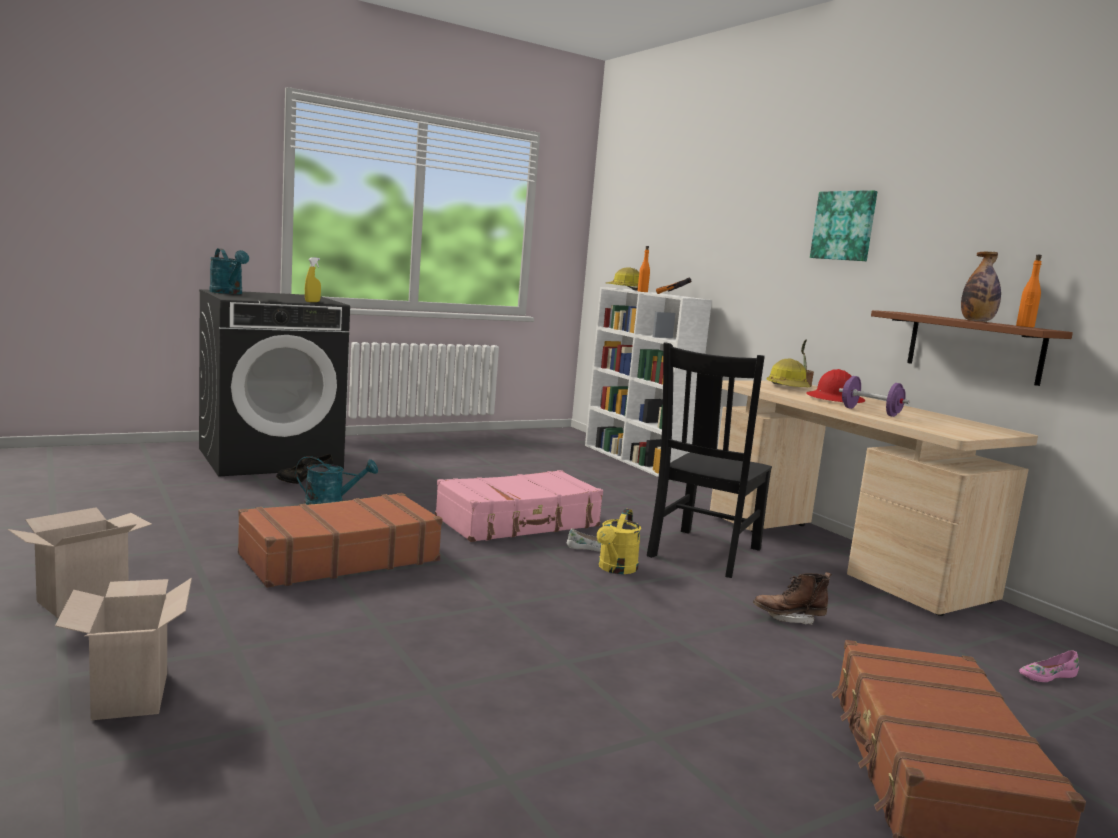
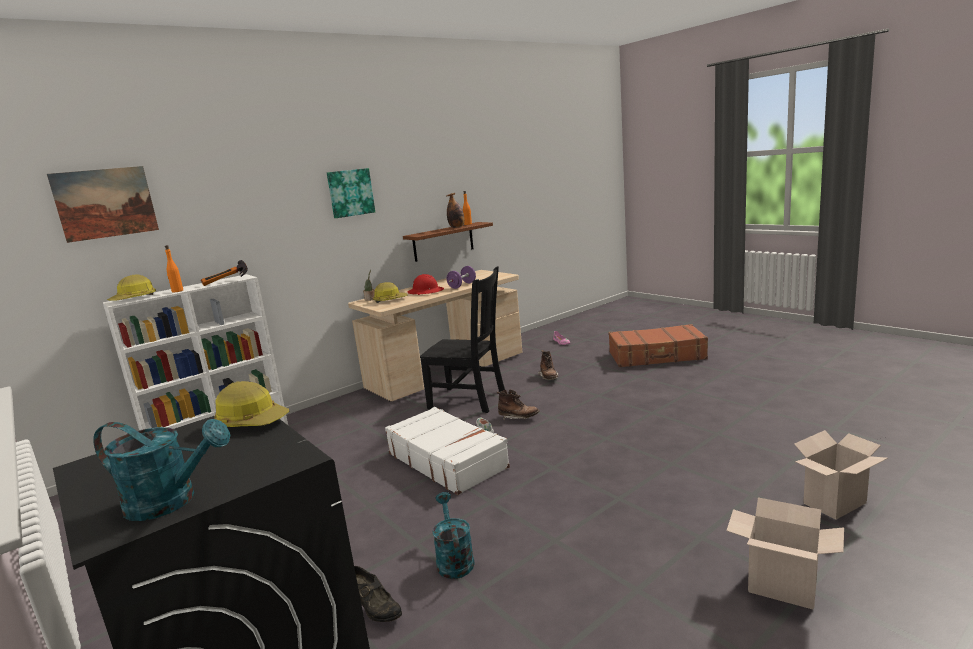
camera: 95 degrees left, 5 degrees up
turquoise watering can [209,248,249,294] -> turquoise watering can turned 60 degrees clockwise [93,419,230,521]
brown suitcase [238,493,443,588] -> none
yellow spray bottle [305,258,321,302] -> hard hat [214,381,289,427]
pink suitcase [435,470,603,542] -> white suitcase [385,407,510,495]
yellow watering can [597,509,641,574] -> brown boot [496,389,539,421]
none -> picture [47,166,159,243]

